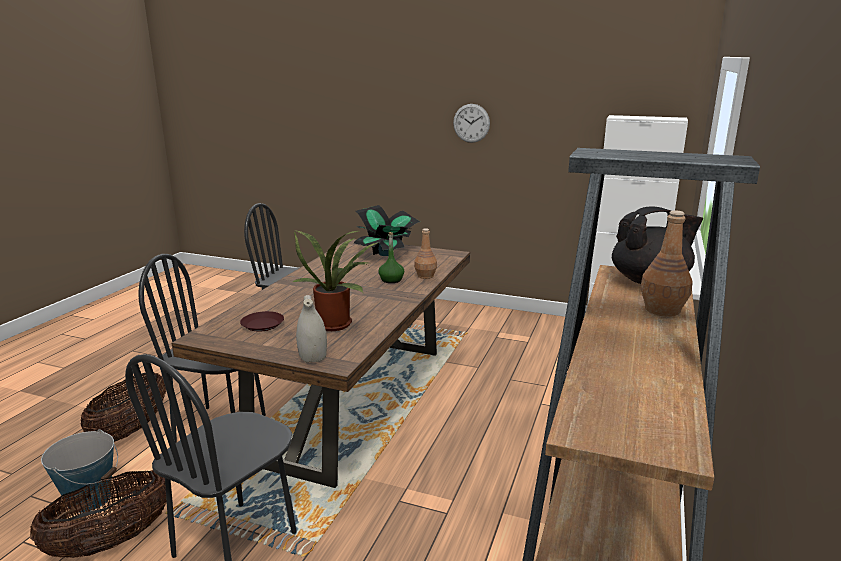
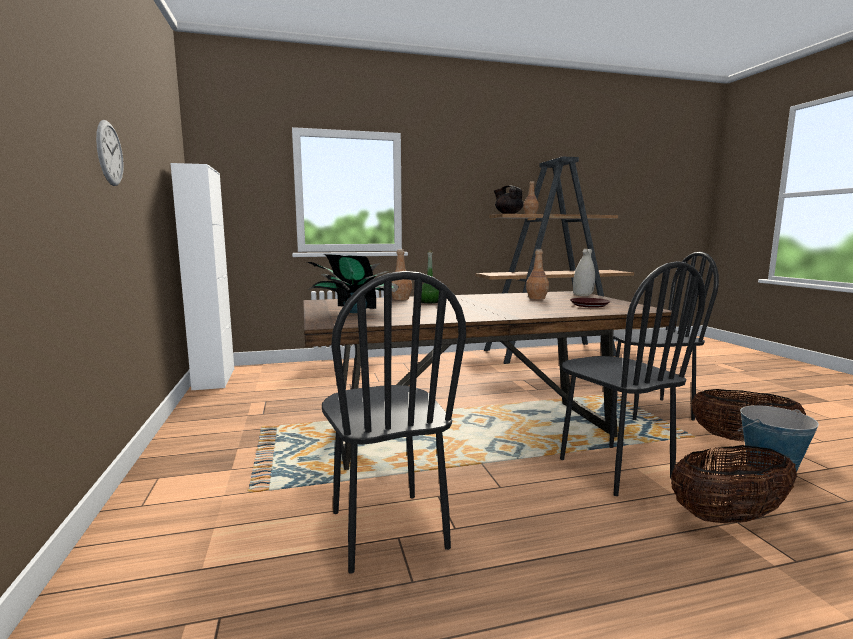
camera: 125 degrees left, 10 degrees down
potted plant [292,230,379,331] -> brown bottle [526,249,549,300]

